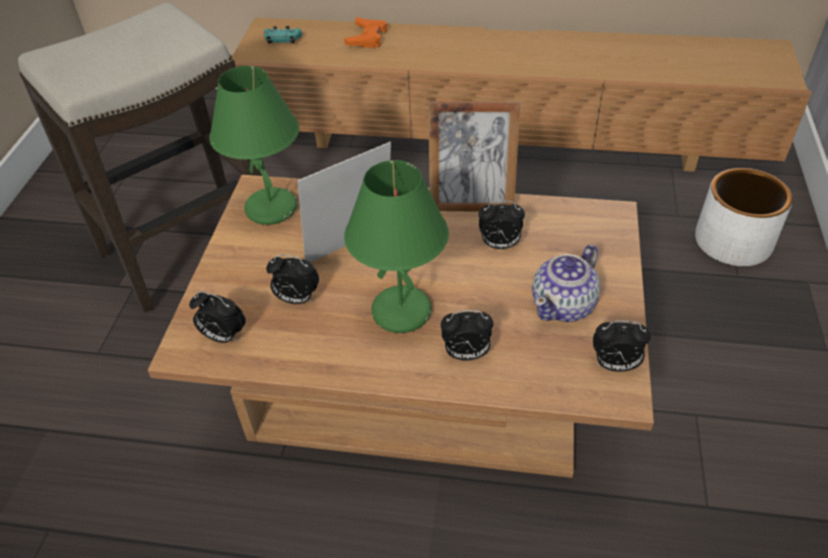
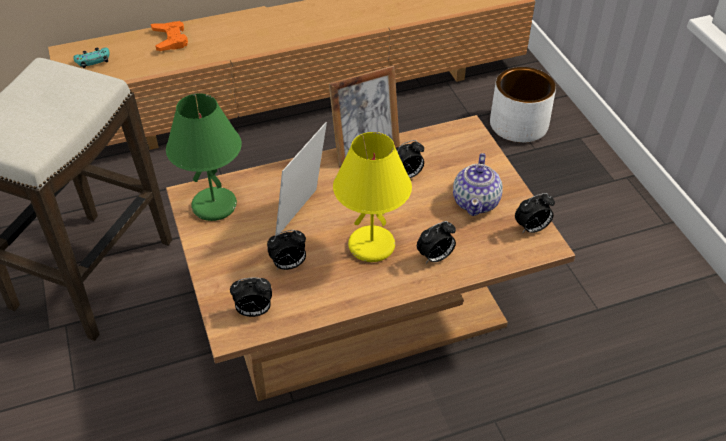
camera: 30 degrees left, 0 degrees up
green table lamp [344,160,449,333] -> yellow table lamp [333,132,412,262]

